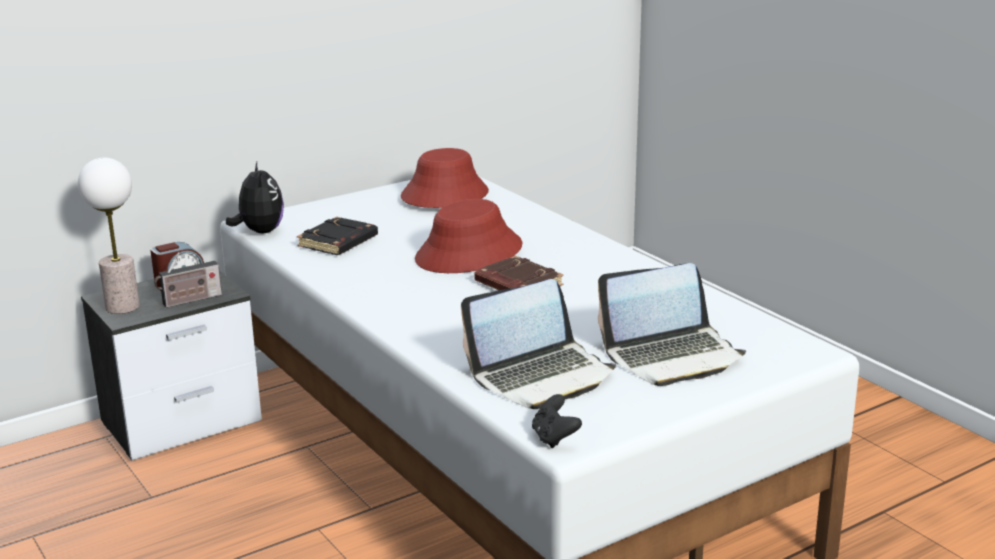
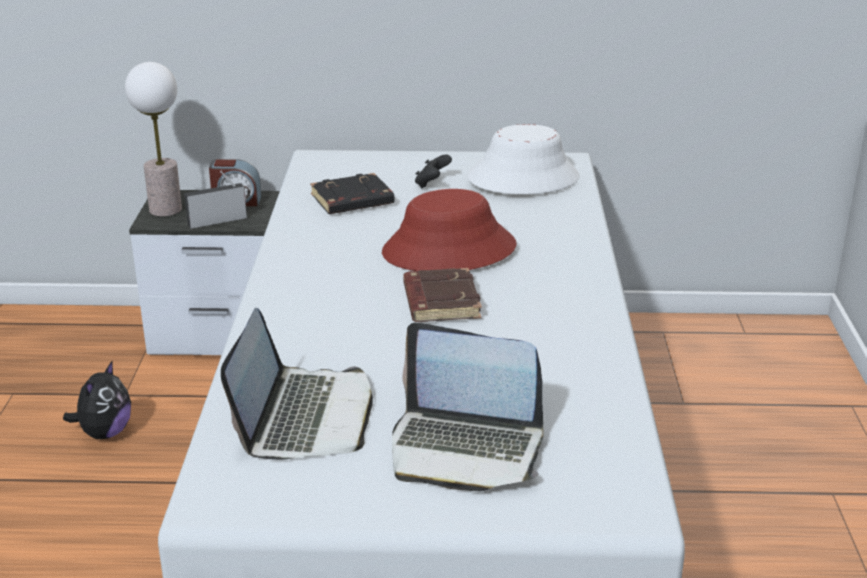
camera: 35 degrees right, 5 degrees up
radio [154,252,222,308] -> radio turned 150 degrees clockwise [184,171,250,229]
plush toy [226,162,284,233] -> plush toy moved to [63,360,131,439]
red hat [401,148,489,208] -> white hat [467,124,579,194]
laptop [461,279,616,409] -> laptop turned 90 degrees counterclockwise [221,308,373,460]
black game controller [532,394,582,448] -> black game controller moved to [415,155,452,189]

